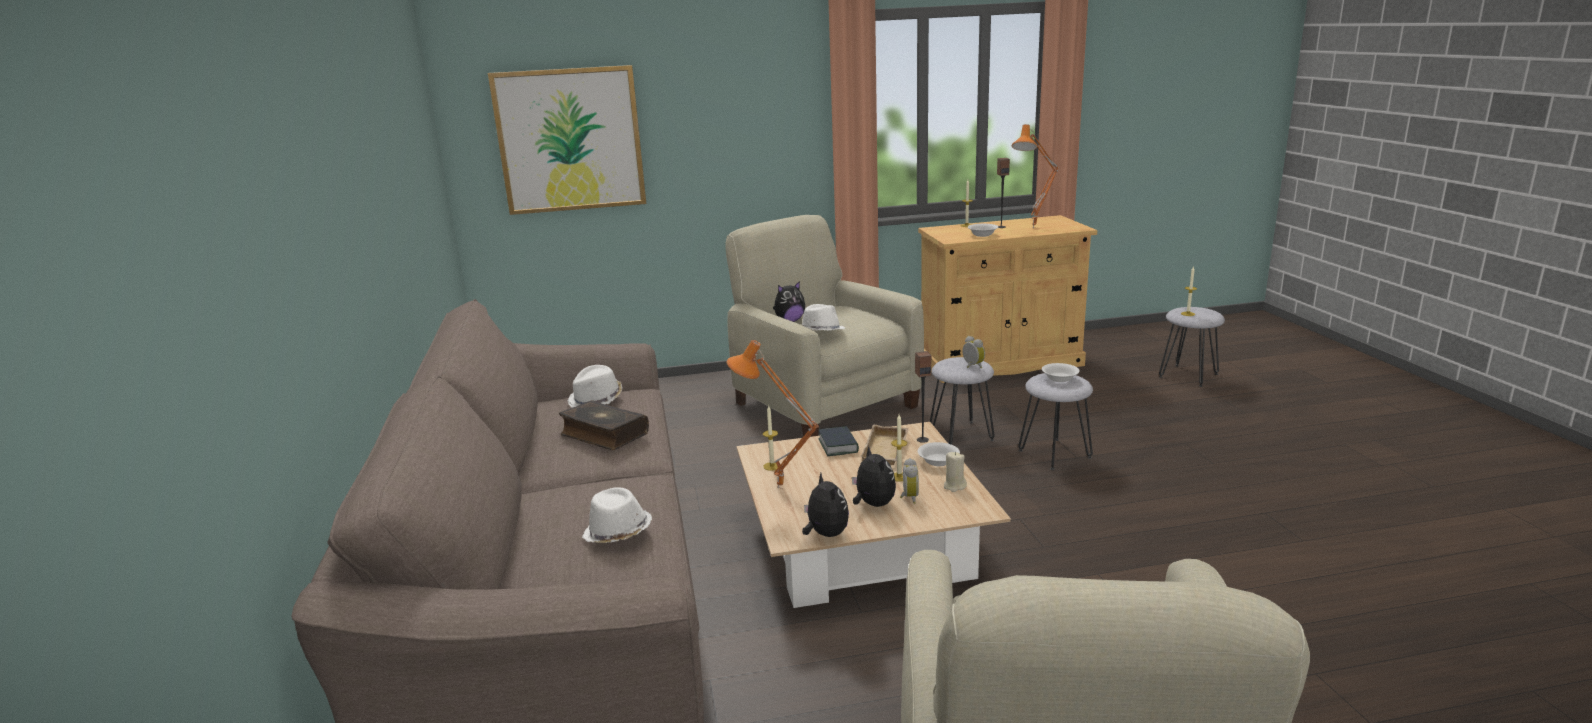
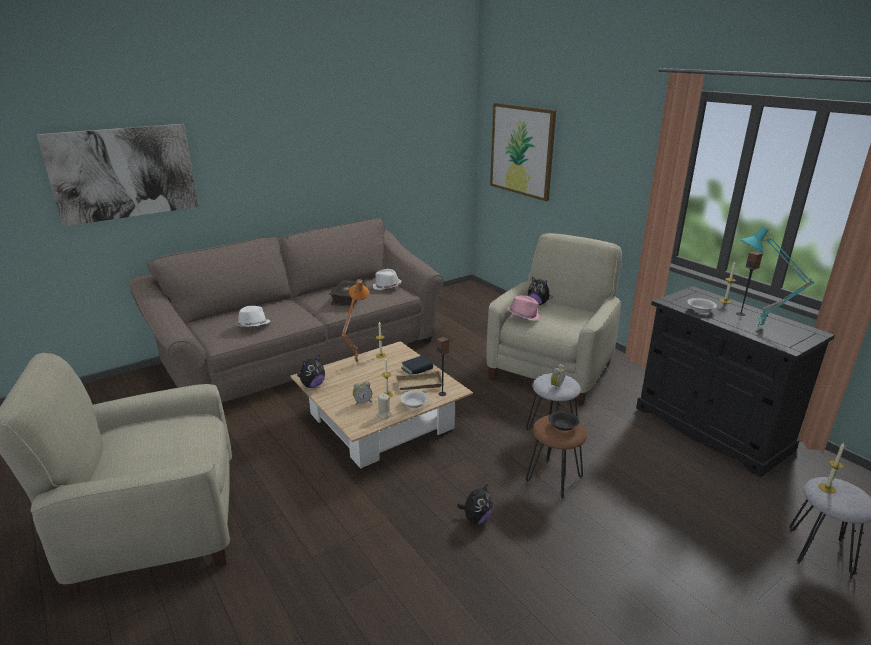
camera: 65 degrees right, 5 degrees up
white hat [801,304,845,331] -> pink hat [507,296,541,320]
plush toy [852,446,896,507] -> plush toy moved to [457,483,493,524]
beige cabinet [918,215,1097,383] -> black cabinet [636,286,835,477]
orange table lamp [1012,124,1059,228] -> turquoise table lamp [741,226,814,328]
grey stool [1018,373,1093,470] -> brown stool [526,415,587,500]
white bowl [1042,363,1080,382] -> black bowl [548,411,579,431]
none -> picture [37,124,199,226]

